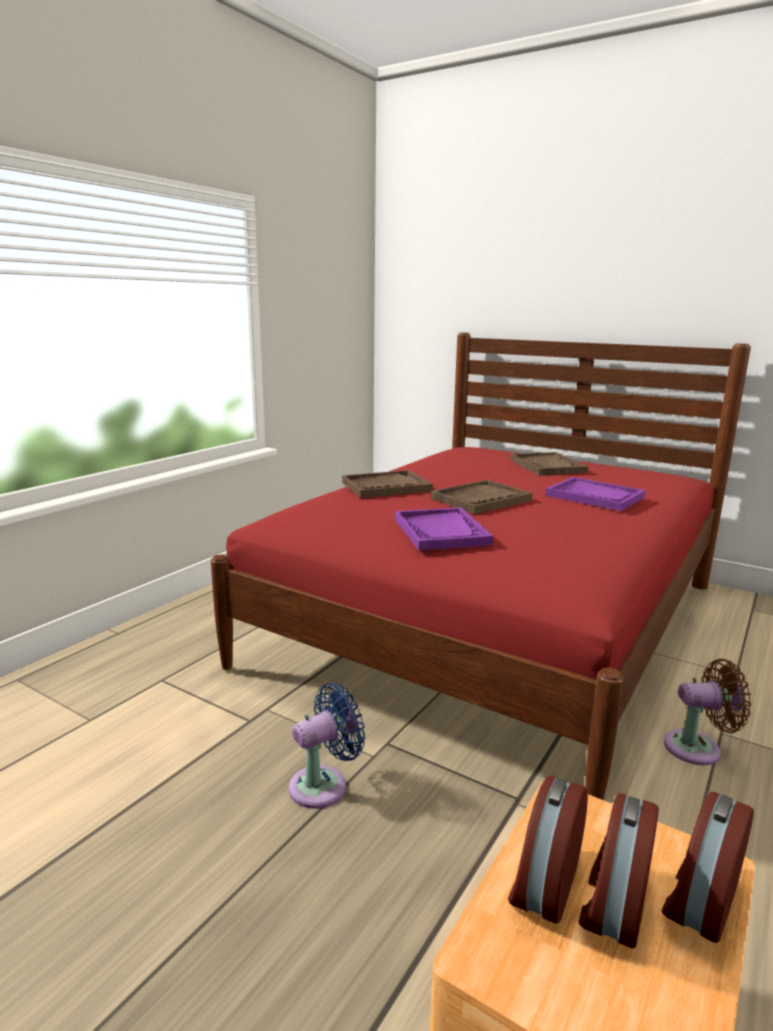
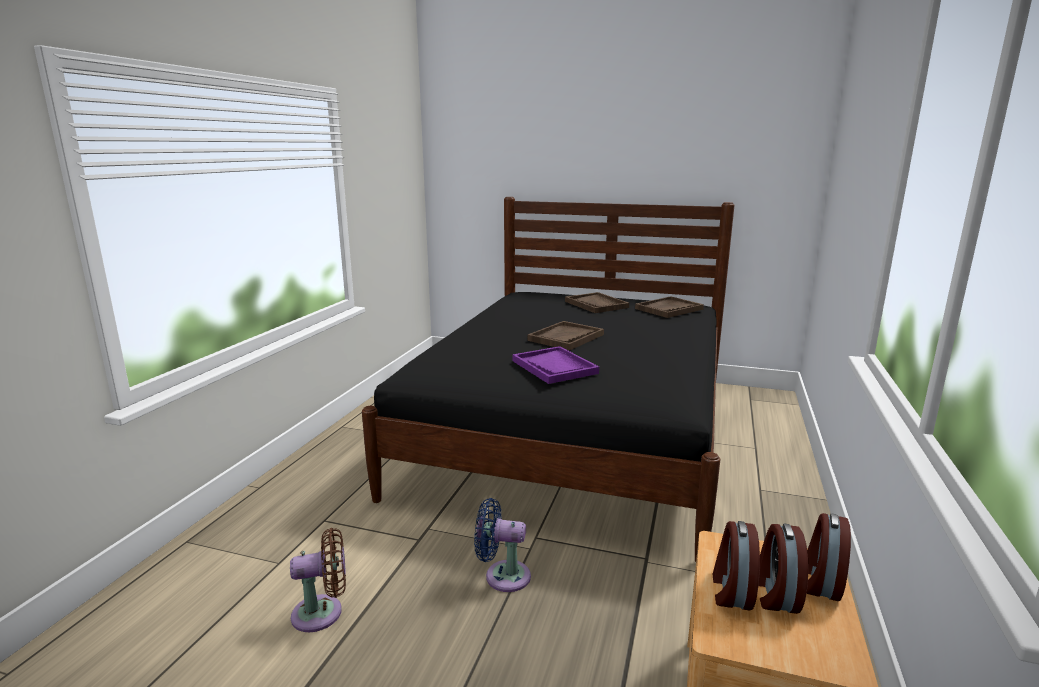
camera: 15 degrees left, 0 degrees up
red bed [211,333,751,800] -> black bed [362,197,735,562]
blue fan [289,683,365,808] -> blue fan turned 120 degrees counterclockwise [474,498,531,592]
brown tray [342,470,433,498] -> brown tray moved to [635,296,704,318]
purple tray [546,477,646,511] -> none
brown fan [664,659,751,765] -> brown fan moved to [290,528,346,632]

